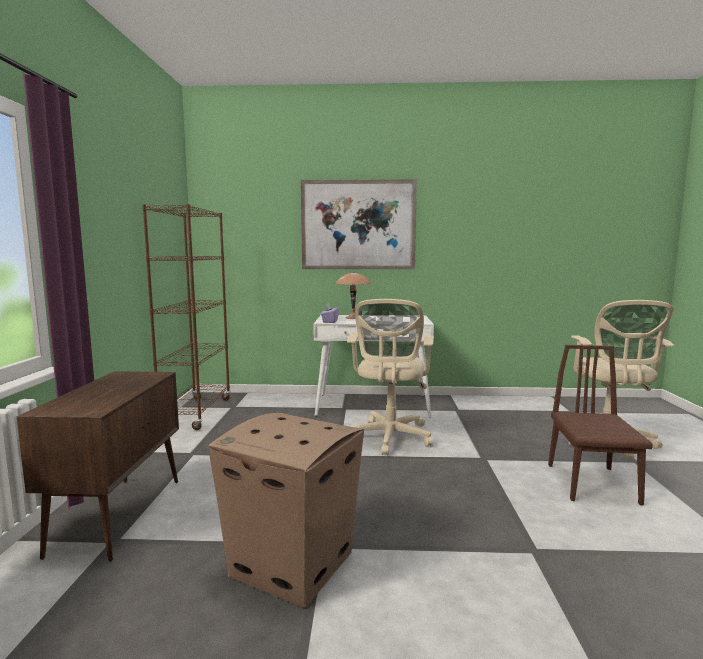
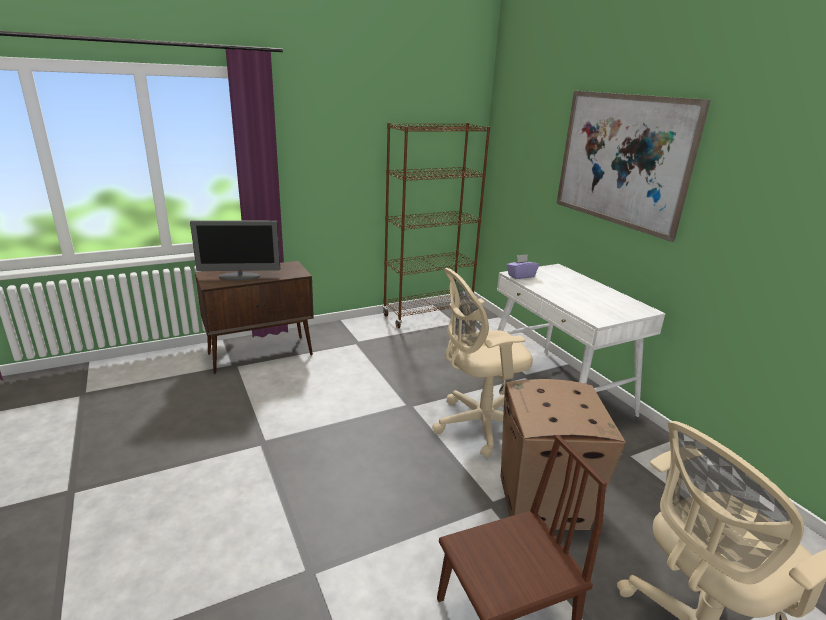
camera: 60 degrees right, 15 degrees up
cardboard box [208,412,364,608] -> cardboard box moved to [500,379,626,530]
brown table lamp [336,271,371,319] -> none
none -> monitor [190,220,280,280]

